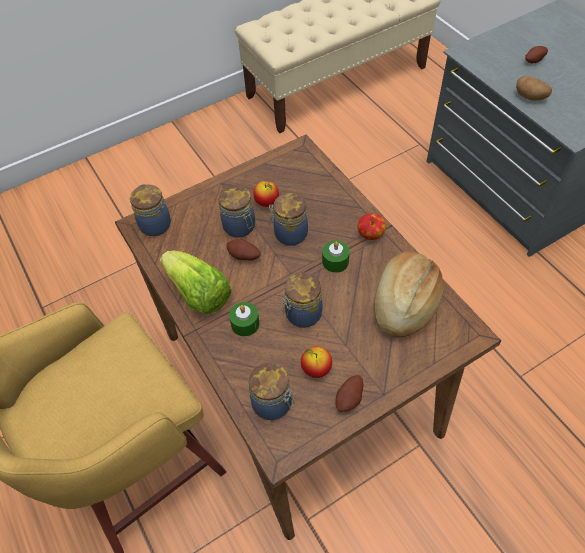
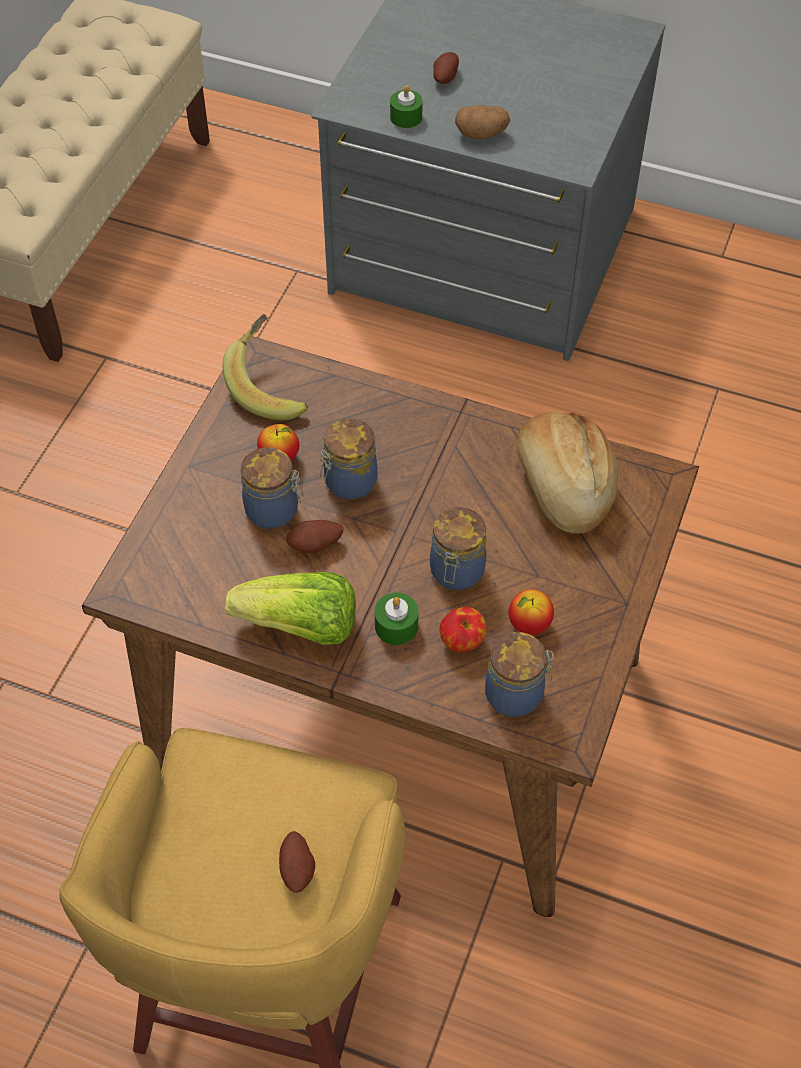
camera: 40 degrees left, 0 degrees up
jar [130,184,171,236] -> none
green candle [322,240,350,273] -> green candle moved to [390,85,423,128]
potato [335,375,364,412] -> potato moved to [279,831,315,893]
apple [358,214,386,240] -> apple moved to [439,607,487,652]
none -> banana [223,314,308,420]

